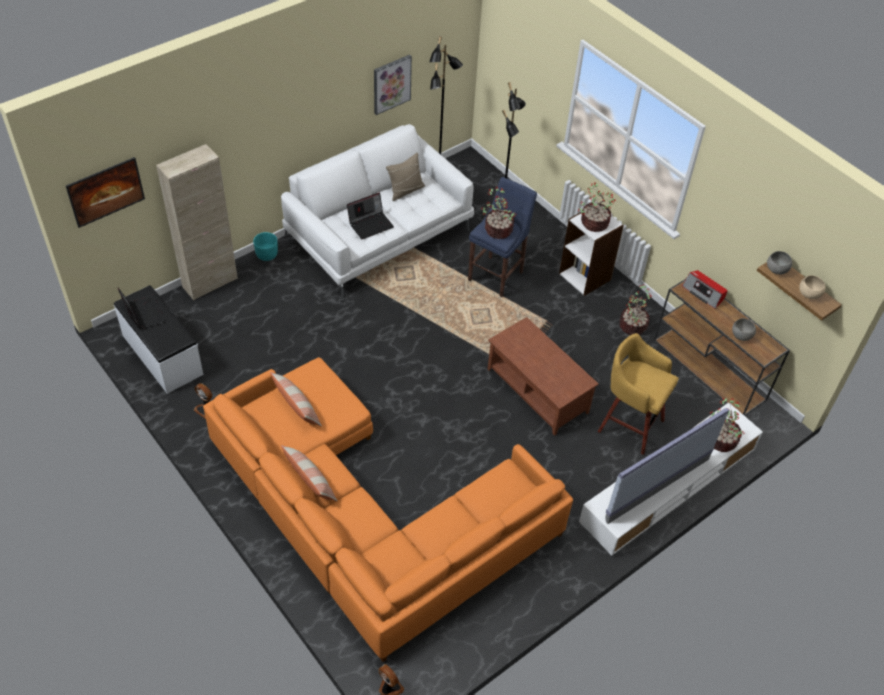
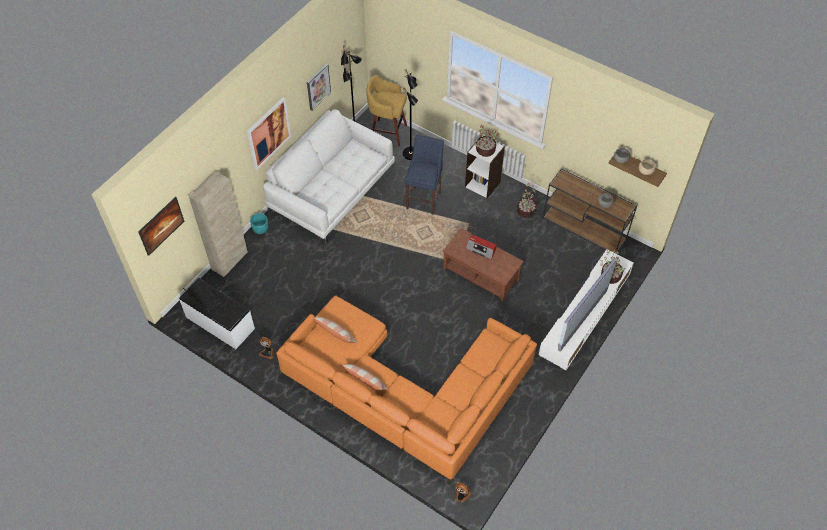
camera: 15 degrees left, 5 degrees up
laptop [347,192,394,239] -> none
beige pillow [386,153,425,201] -> none
potted plant [481,187,516,239] -> none
yellow stool [598,333,679,455] -> yellow stool moved to [366,75,407,147]
radio [682,270,728,309] -> radio moved to [466,235,496,259]
none -> picture [247,97,291,170]

